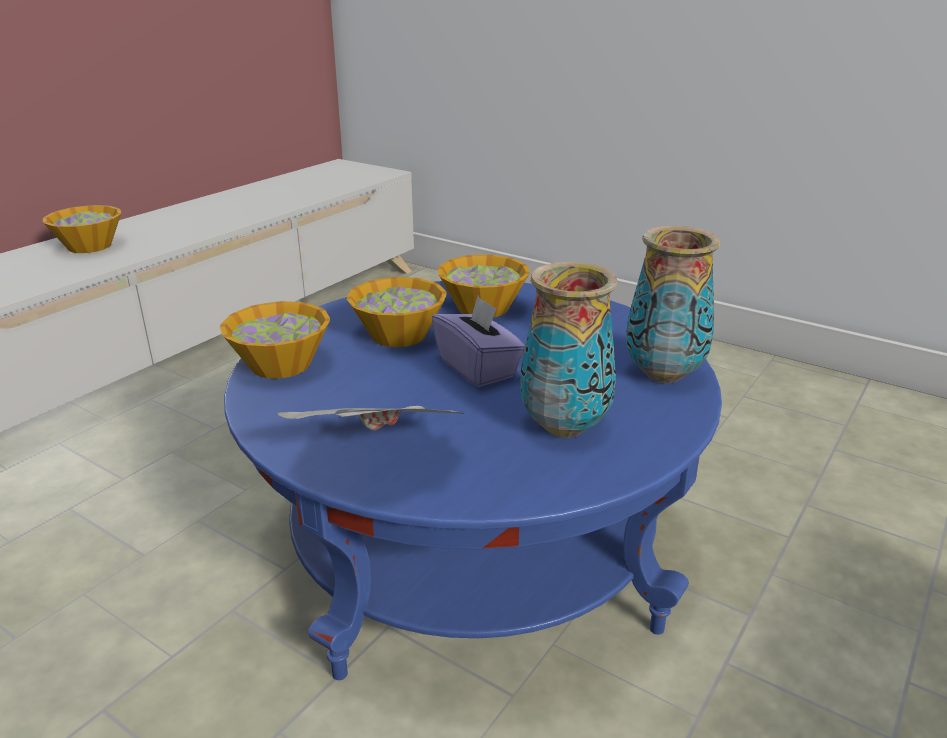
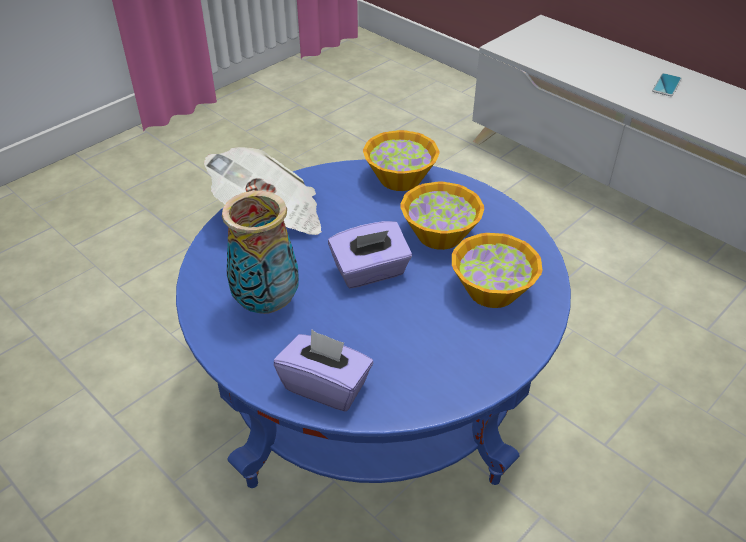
camera: 100 degrees right, 15 degrees up
bowl [43,205,121,253] -> phone [652,73,682,96]
vase [626,226,721,383] -> purple tissue box [274,329,373,411]

